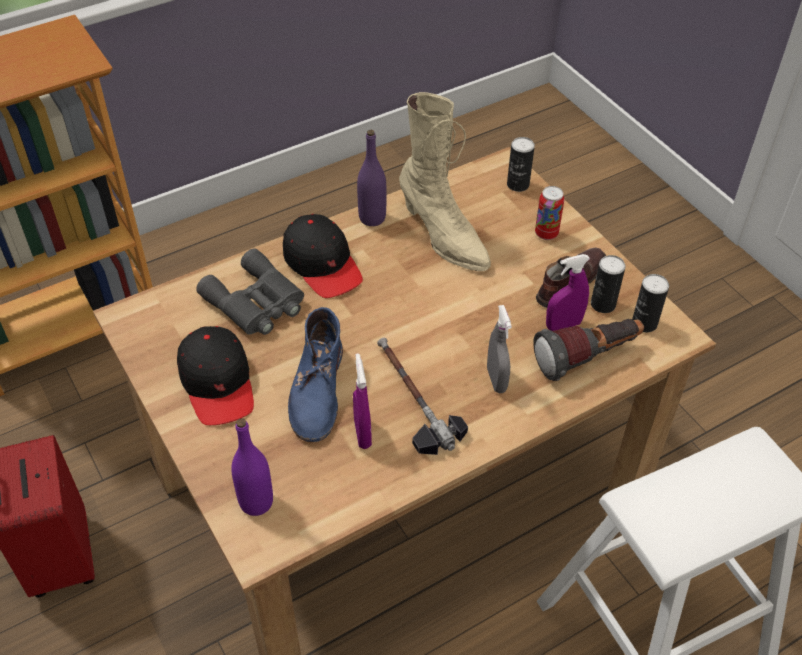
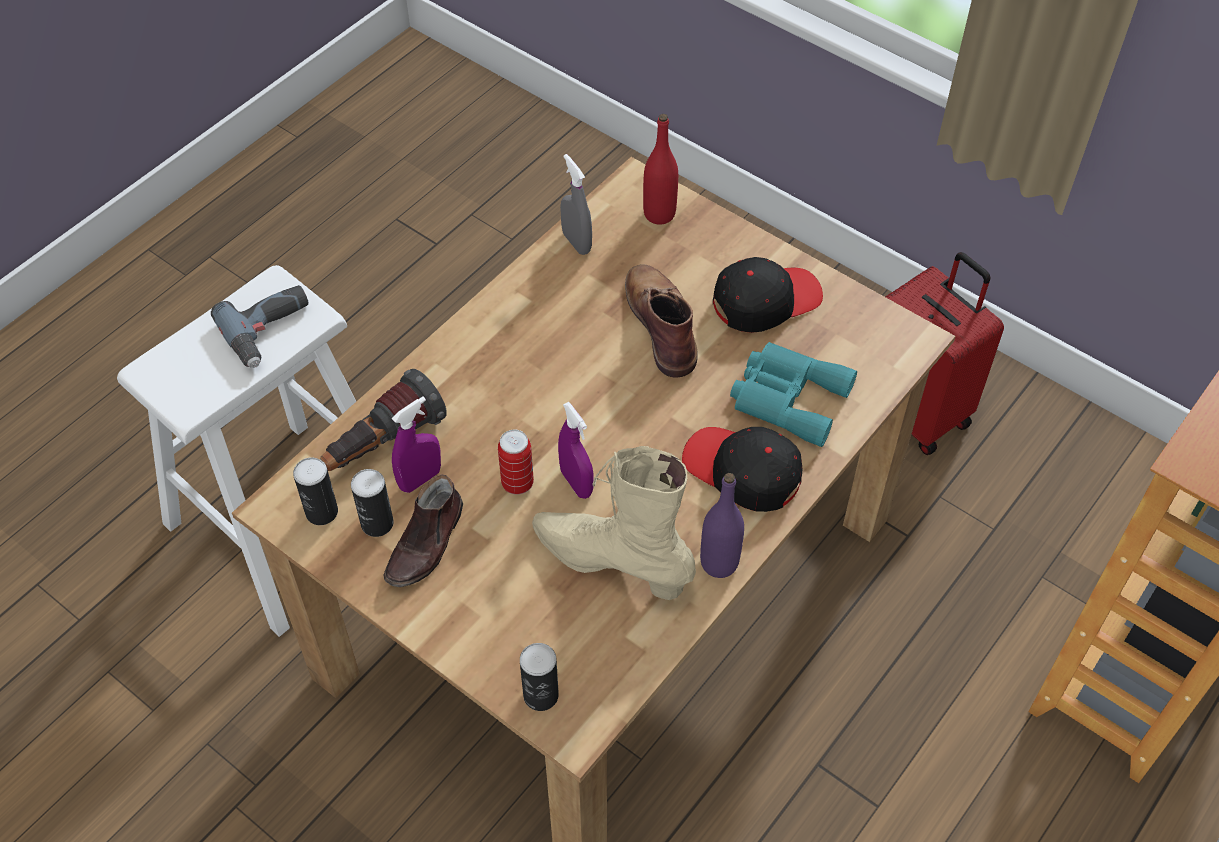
camera: 160 degrees right, 5 degrees up
black cap [177,326,254,425] -> black cap turned 105 degrees clockwise [713,257,823,333]
grey binoculars [196,249,304,335] -> turquoise binoculars [730,342,857,447]
purple bottle [231,418,273,516] -> red bottle [643,114,678,225]
blue boot [288,307,343,442] -> brown boot [625,264,698,378]
purple spray bottle [353,353,372,449] -> purple spray bottle moved to [558,402,594,499]
hammer [377,338,468,455] -> none
grey spray bottle [487,305,512,393] -> grey spray bottle moved to [560,154,592,255]
can [535,186,564,240] -> can moved to [498,430,534,495]
none -> power drill [211,285,309,368]

